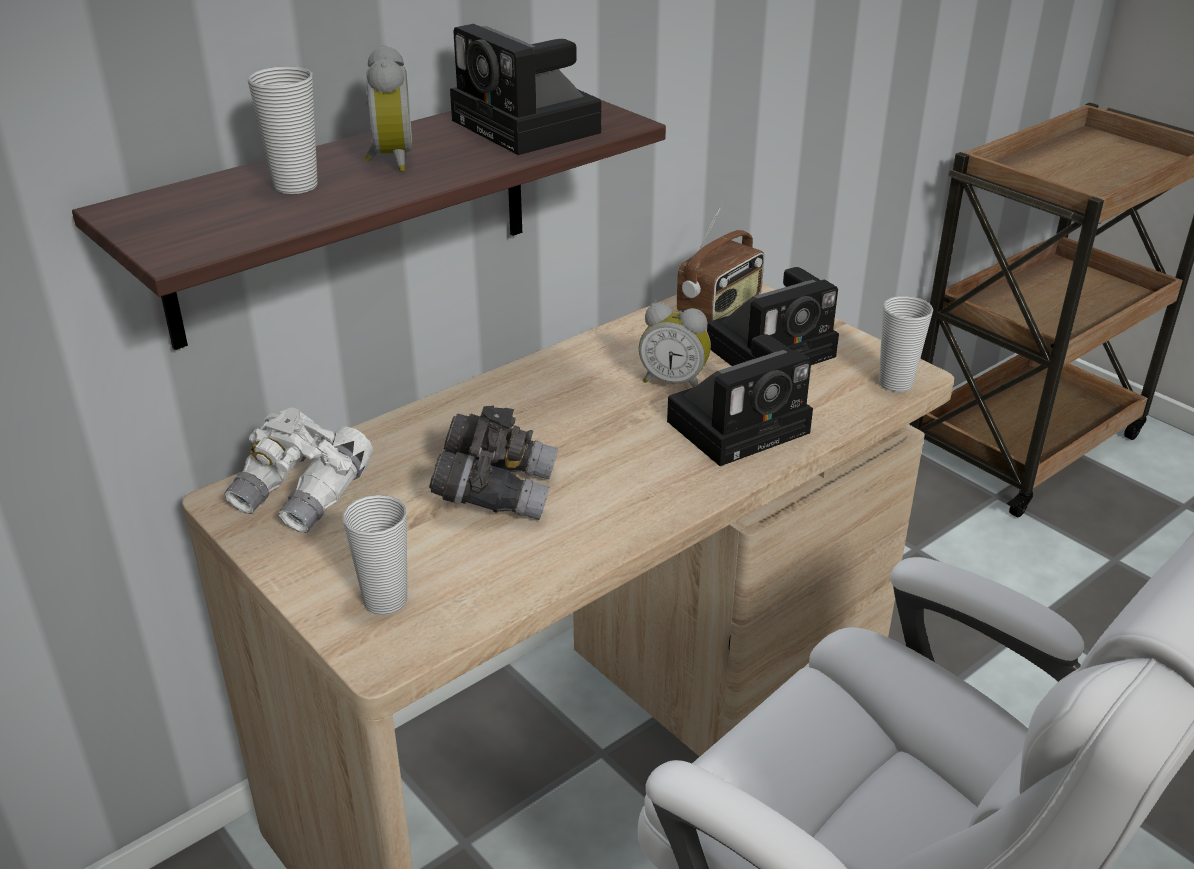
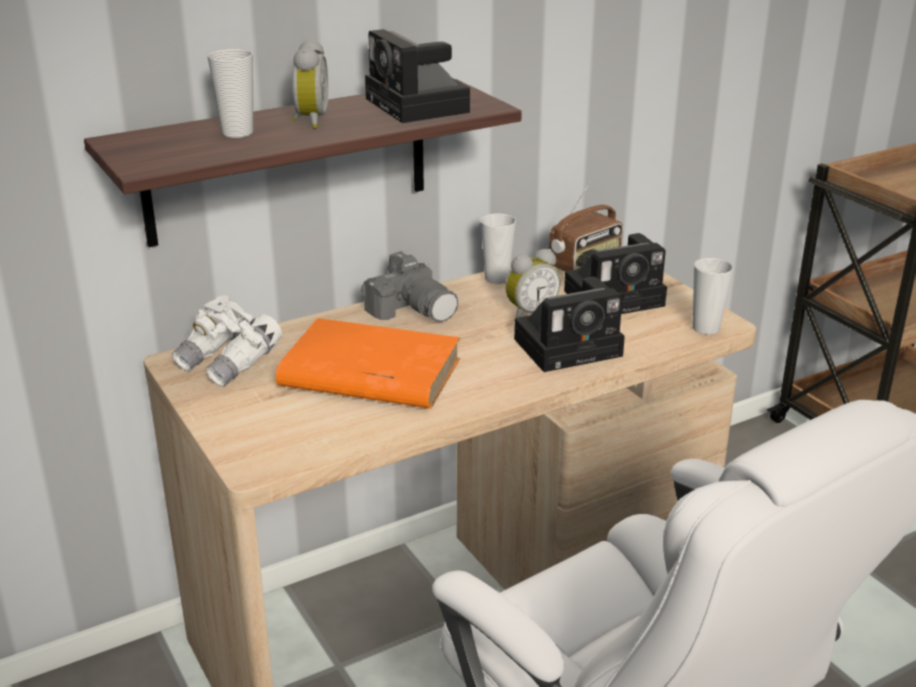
camera: 10 degrees right, 5 degrees down
cup [342,494,407,615] -> cup moved to [481,213,516,284]
grey binoculars [429,406,558,520] -> orange book [276,318,460,409]
alarm clock [639,303,711,387] -> alarm clock turned 60 degrees counterclockwise [505,249,560,318]
none -> camera [361,251,458,322]

